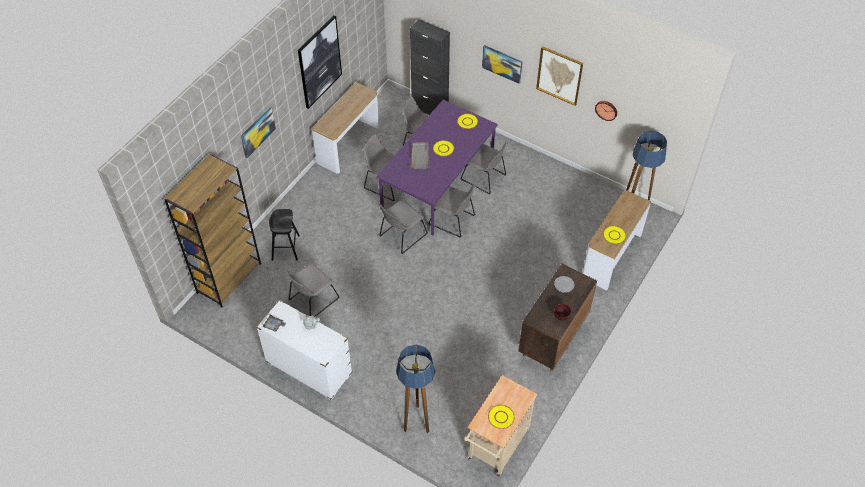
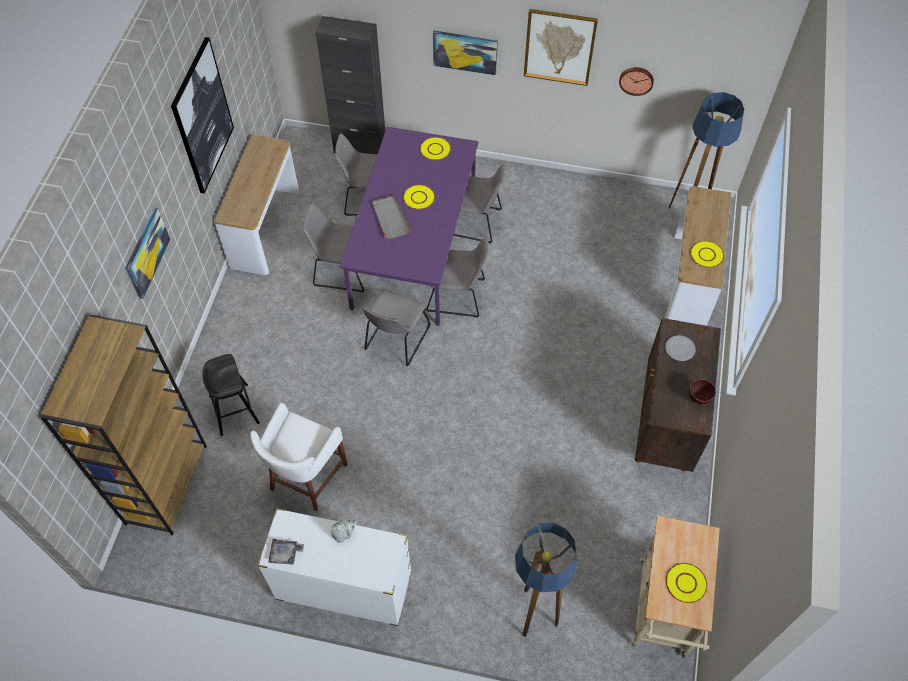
camera: 20 degrees left, 5 degrees up
grey chair [284,263,340,317] -> white stool [250,403,347,511]

